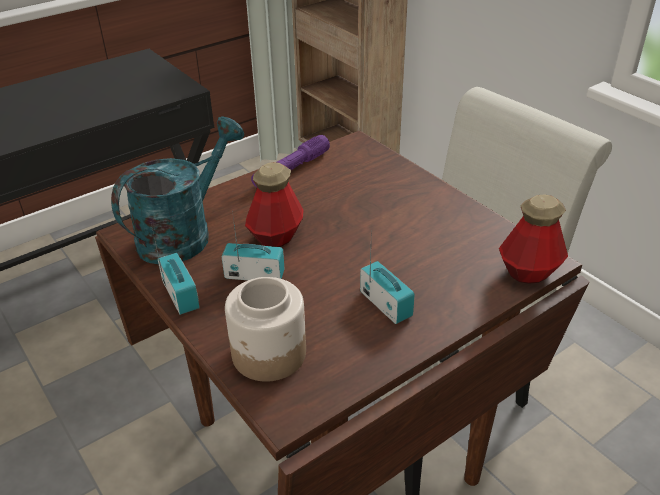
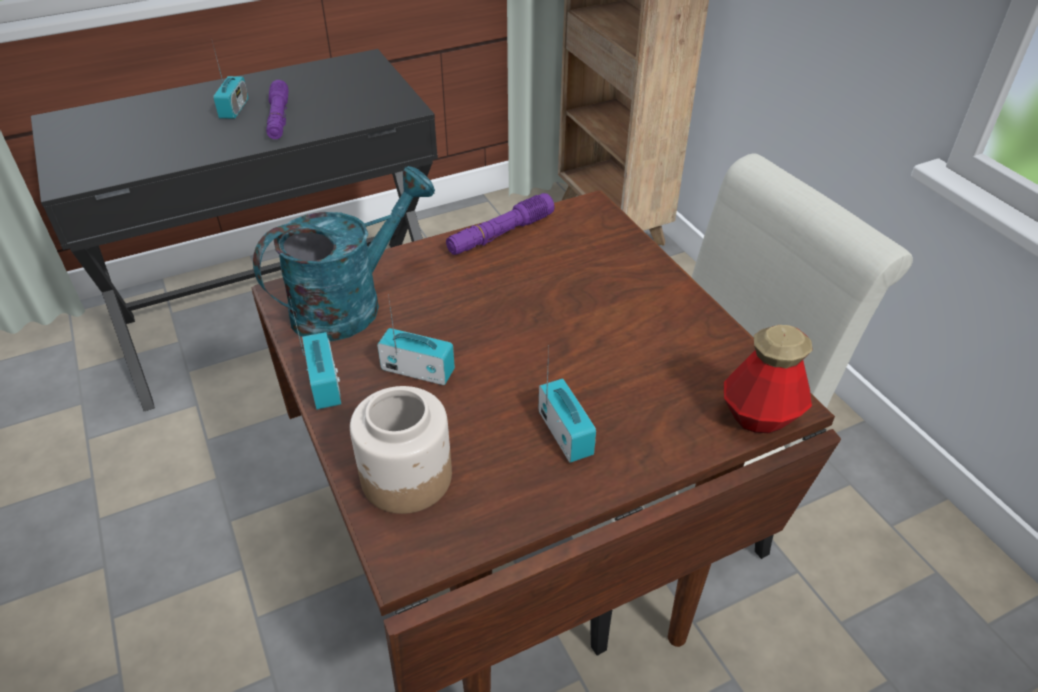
camera: 10 degrees right, 5 degrees up
bottle [245,162,303,247] -> none
none -> radio [211,38,248,119]
none -> purple flashlight [266,80,289,139]

